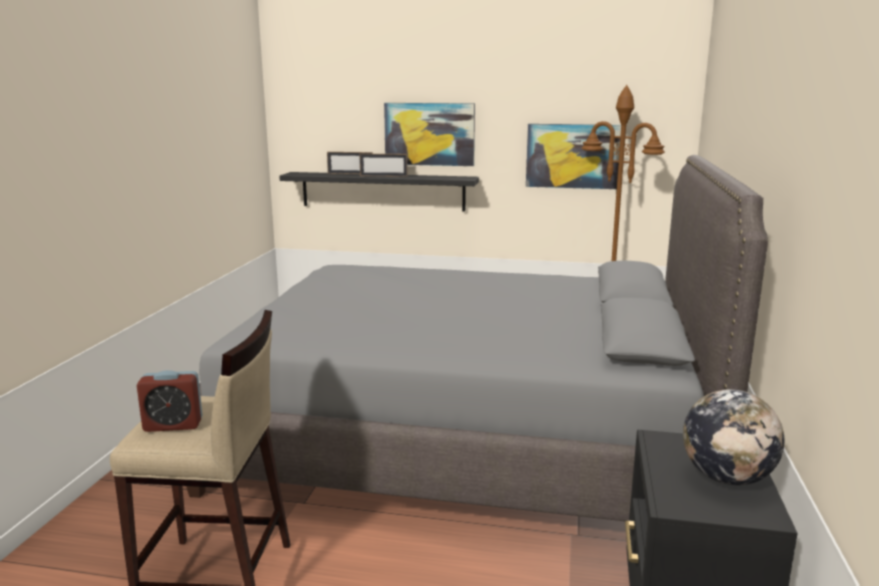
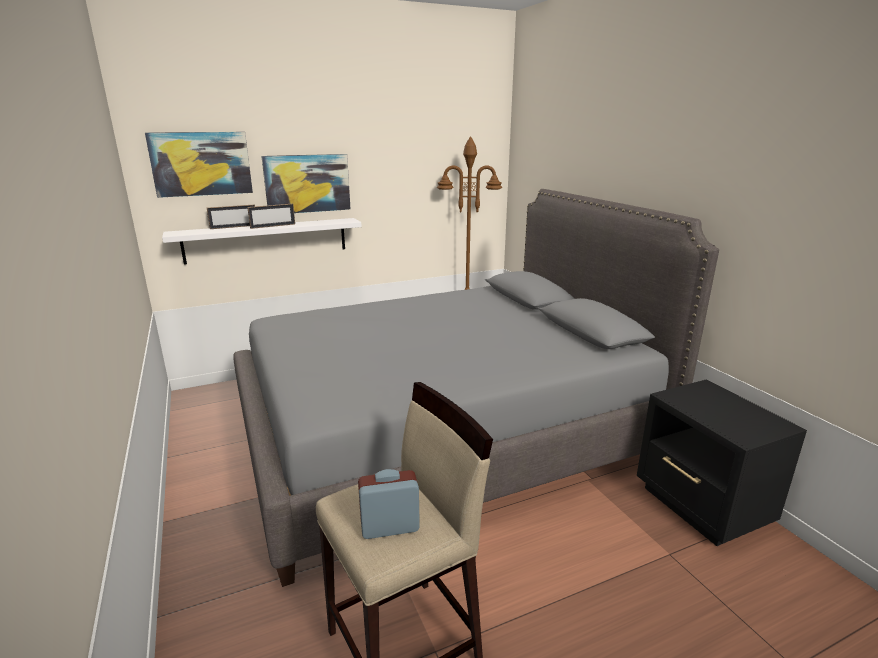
camera: 35 degrees left, 5 degrees up
alarm clock [137,370,203,432] -> alarm clock turned 150 degrees counterclockwise [358,469,420,539]
black shelf [279,172,479,212] -> white shelf [162,218,362,265]
picture [526,124,621,189] -> picture moved to [145,132,253,198]
globe [683,389,784,486] -> none

